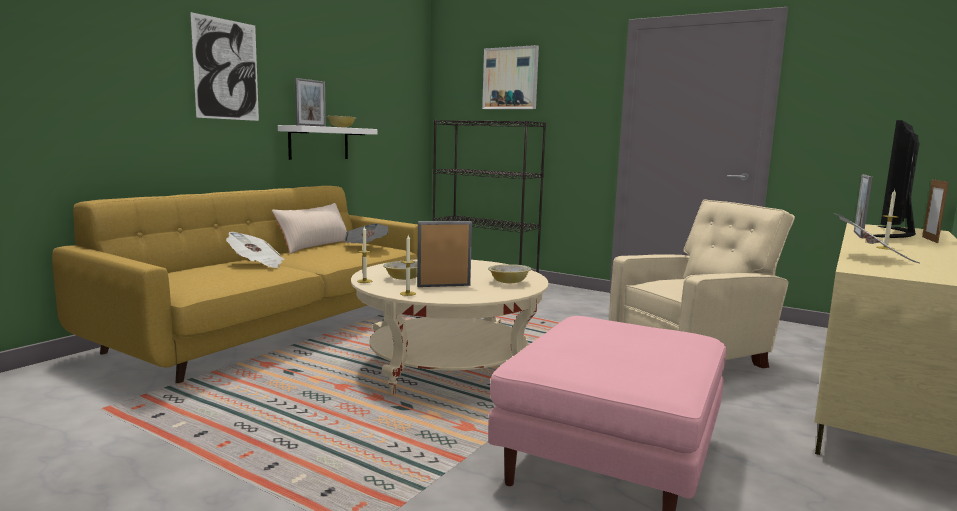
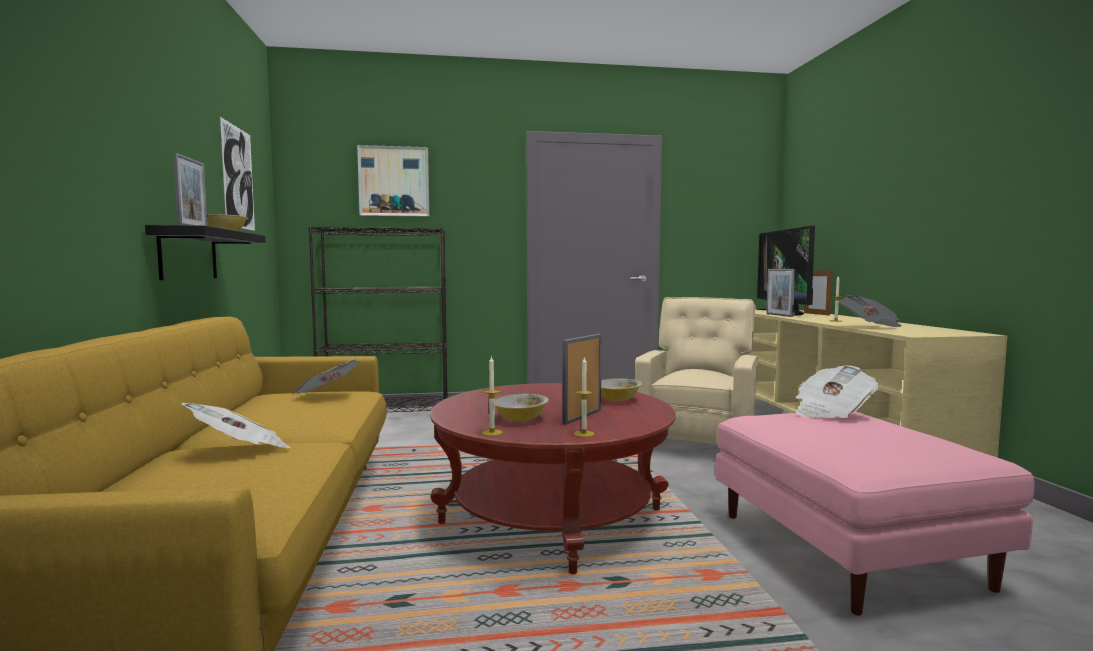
camera: 40 degrees left, 5 degrees down
picture [190,12,259,121] -> picture moved to [220,117,255,231]
beige pillow [272,203,347,254] -> none
white shelf [278,125,377,160] -> black shelf [145,225,265,280]
beige coffee table [351,259,549,394] -> red coffee table [430,383,676,574]
none -> newspaper [796,365,879,418]

